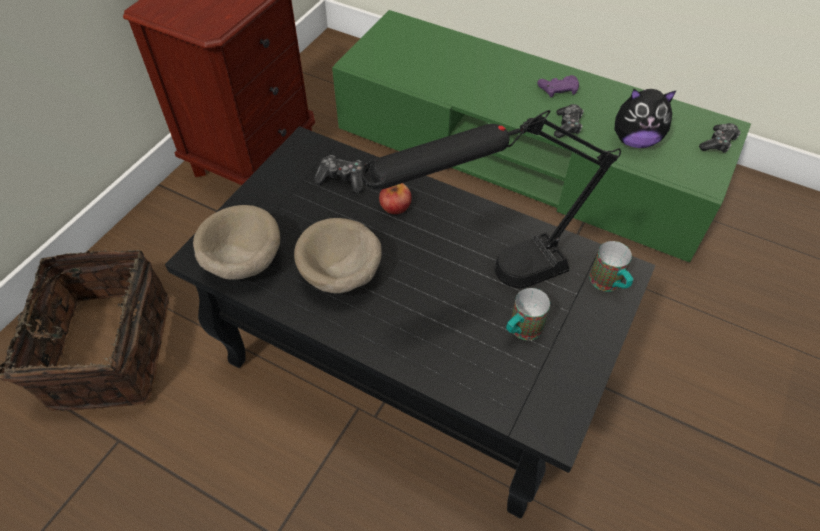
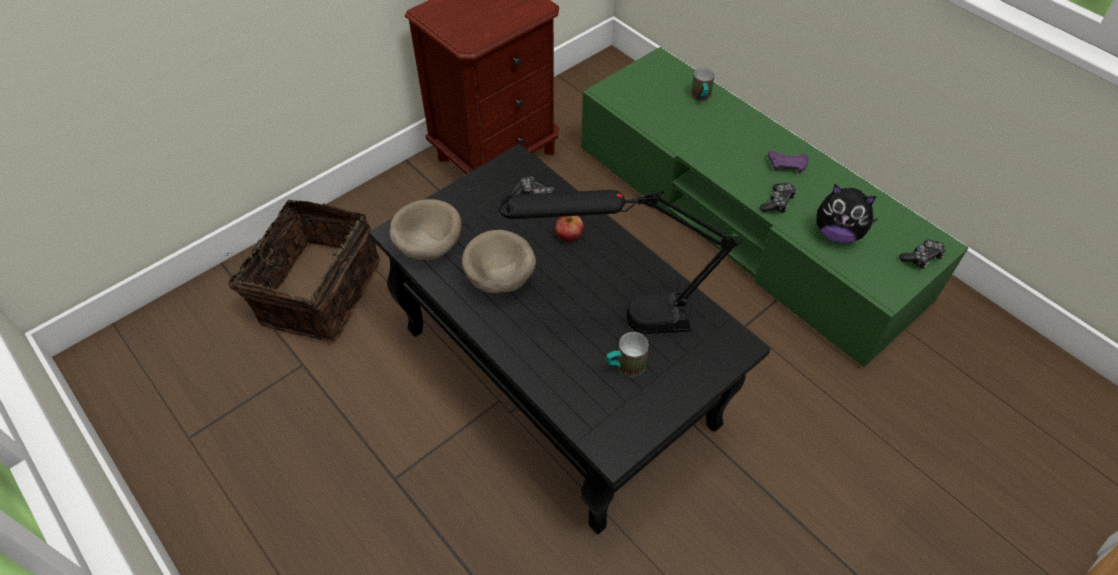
camera: 20 degrees right, 0 degrees up
mug [589,241,633,292] -> mug moved to [691,68,715,102]

